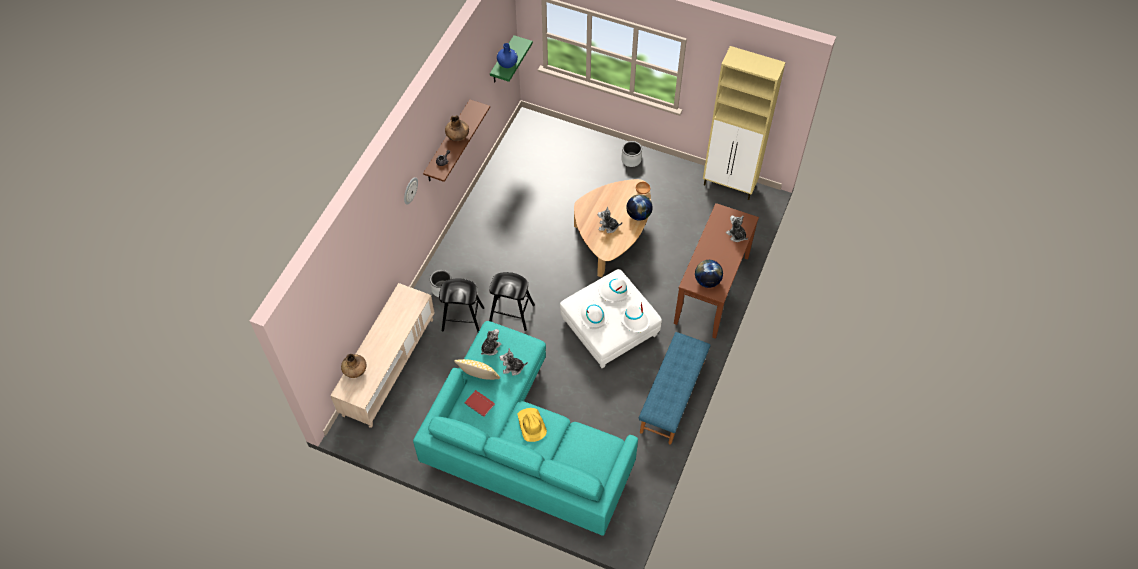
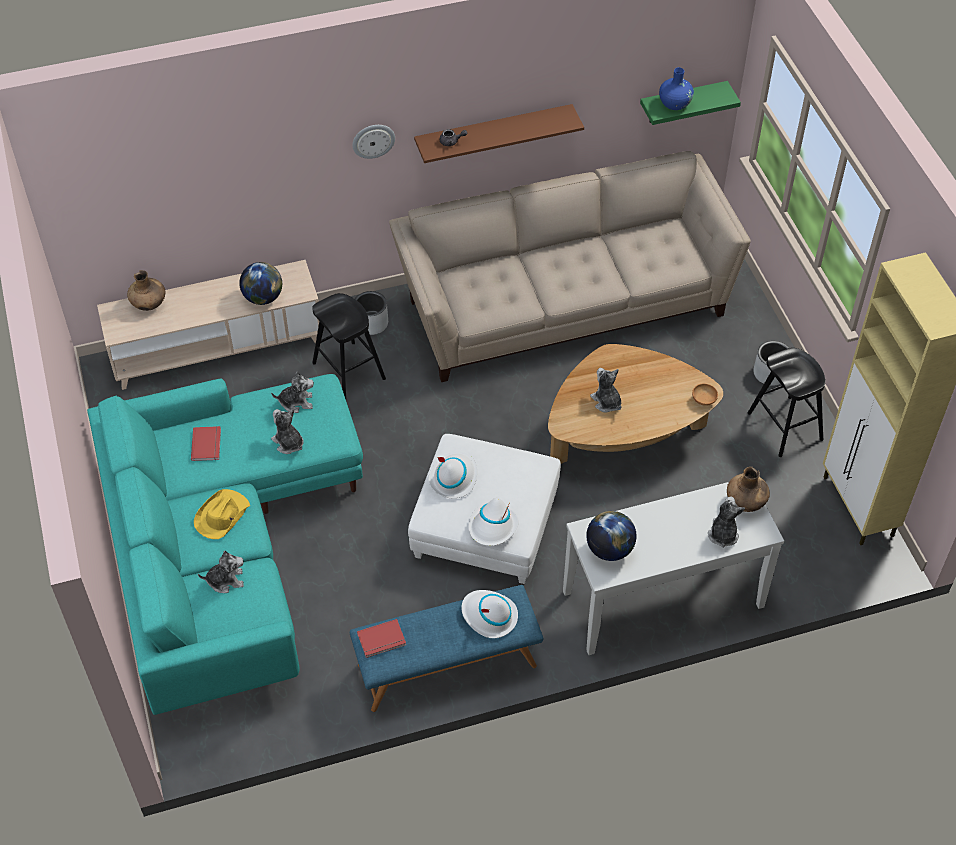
camera: 50 degrees right, 5 degrees down
brown vase [445,115,469,141] -> brown vase moved to [727,467,770,512]
pillow [454,359,500,380] -> none
black stool [489,272,535,331] -> black stool moved to [748,348,826,457]
white hat [599,279,630,302] -> white hat moved to [461,590,518,638]
globe [626,194,653,221] -> globe moved to [239,262,282,305]
brown console table [674,203,759,339] -> white console table [563,482,784,655]
none -> plush toy [198,550,244,593]
none -> red book [357,619,406,658]
none -> beige sofa [389,151,751,382]

